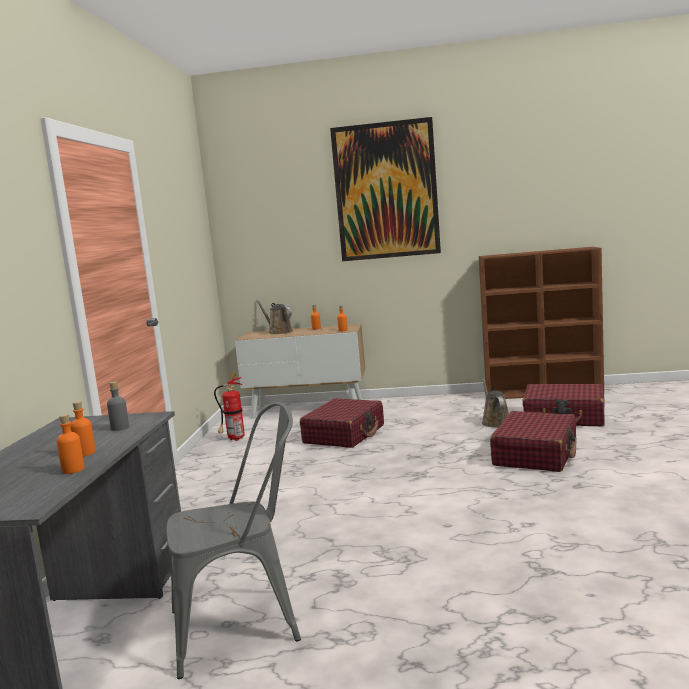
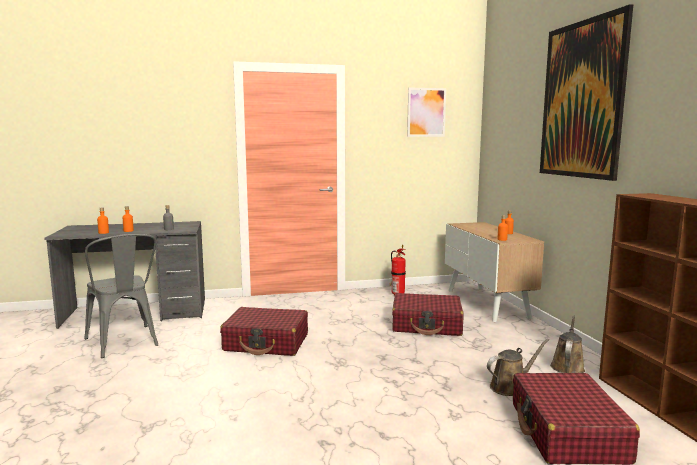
camera: 70 degrees right, 0 degrees up
brown watering can [256,300,293,334] -> brown watering can moved to [550,316,585,373]
red suitcase [490,411,577,472] -> red suitcase moved to [220,307,308,356]
none -> picture [407,87,446,137]

